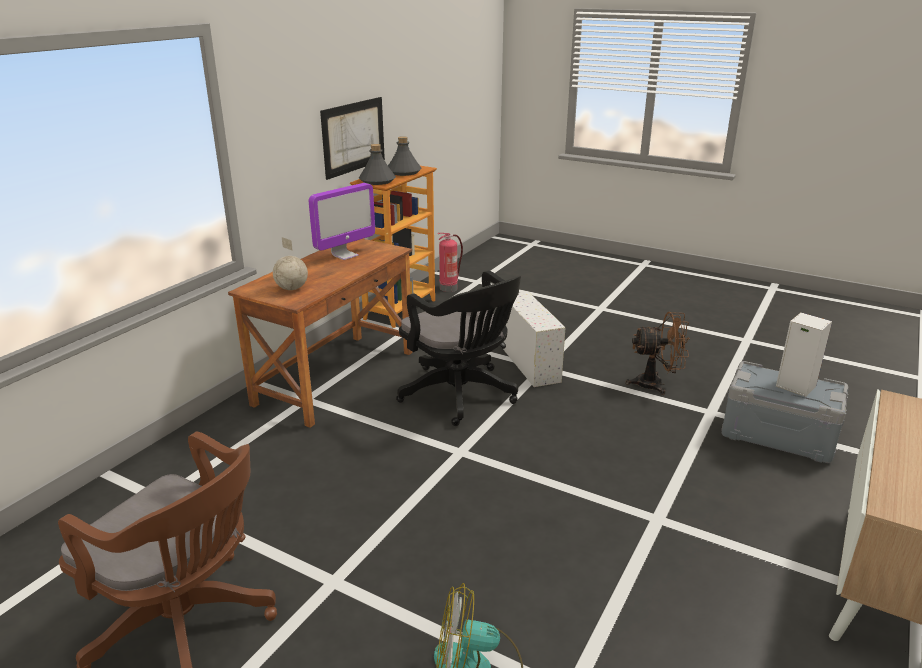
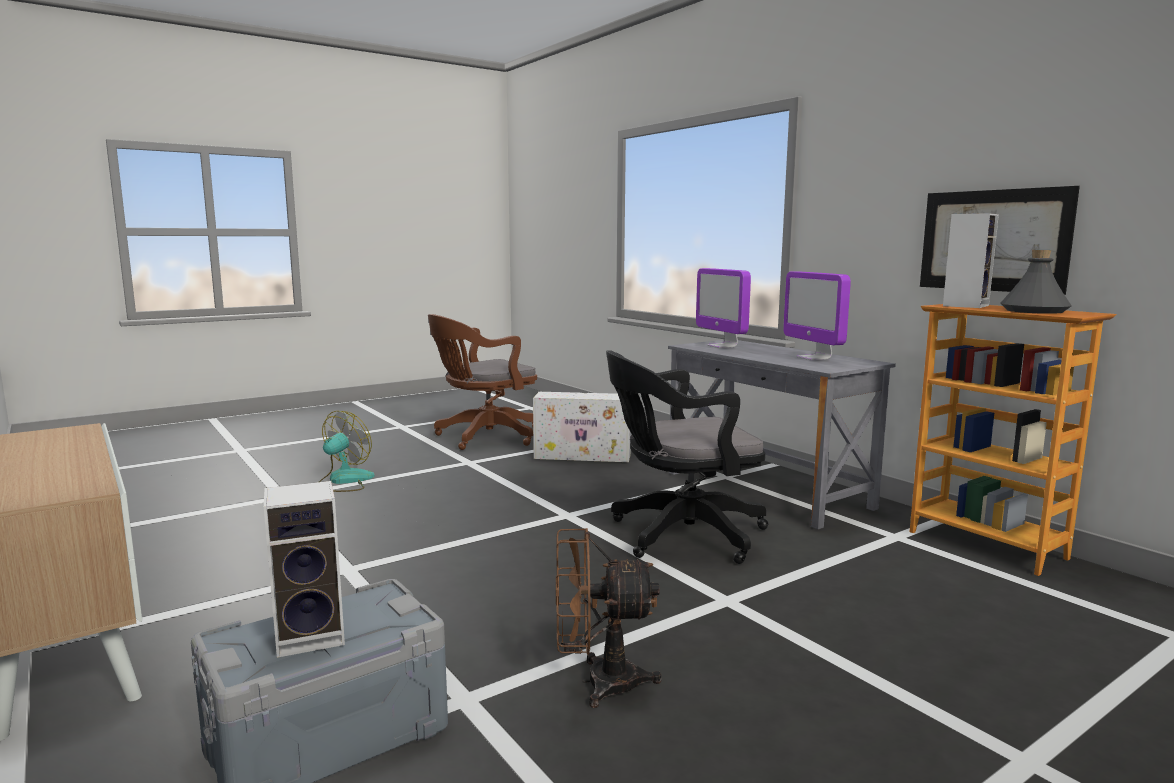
camera: 115 degrees right, 15 degrees down
brown desk [228,239,412,428] -> grey desk [668,340,896,529]
globe [273,237,308,290] -> monitor [696,268,751,348]
grey bottle [359,144,396,185] -> speaker [943,213,999,308]
fire extinguisher [437,233,463,292] -> none
white storage box [503,292,565,387] -> white storage box moved to [533,392,631,462]
brown fan [625,312,690,395] -> brown fan turned 60 degrees clockwise [556,528,662,708]

